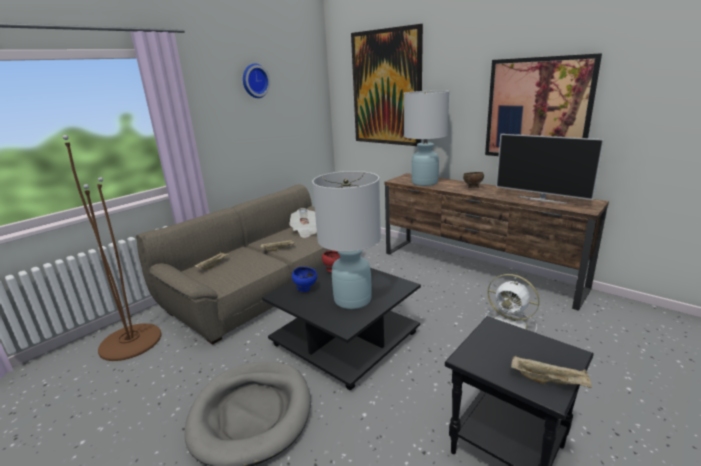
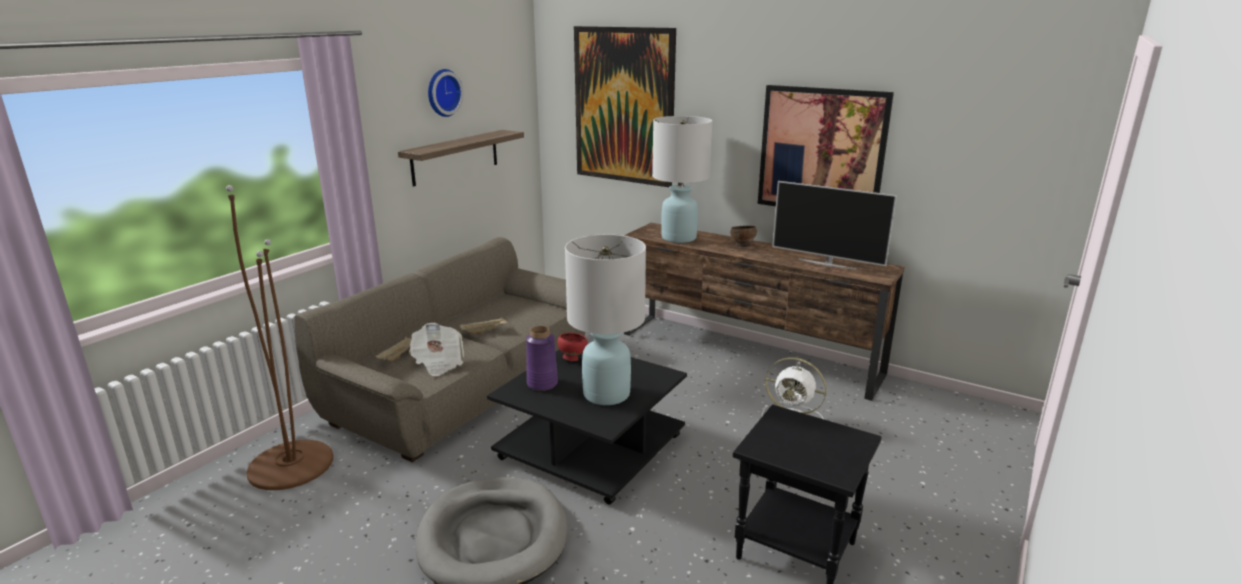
camera: 10 degrees left, 0 degrees up
newspaper [289,208,317,238] -> newspaper moved to [409,323,464,376]
blue bowl [292,267,317,292] -> purple vase [526,326,558,391]
beige tray [511,356,592,388] -> none
none -> shelf [398,130,524,187]

